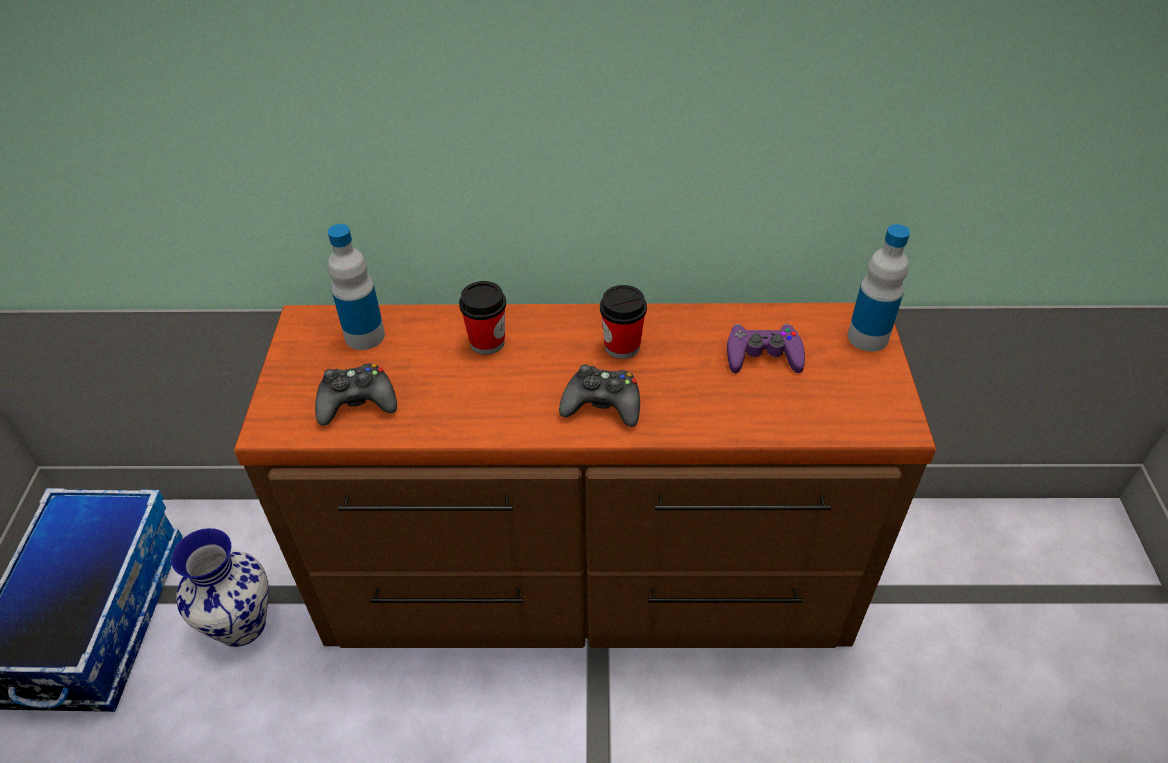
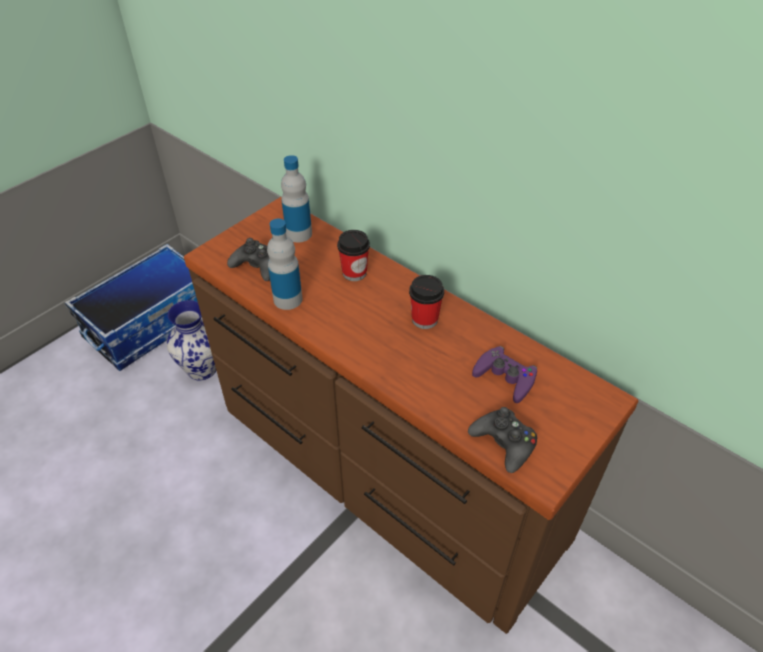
camera: 40 degrees right, 0 degrees up
black game controller [559,364,640,427] -> black game controller moved to [468,407,537,473]
bottle [848,224,910,352] -> bottle moved to [267,219,303,310]

